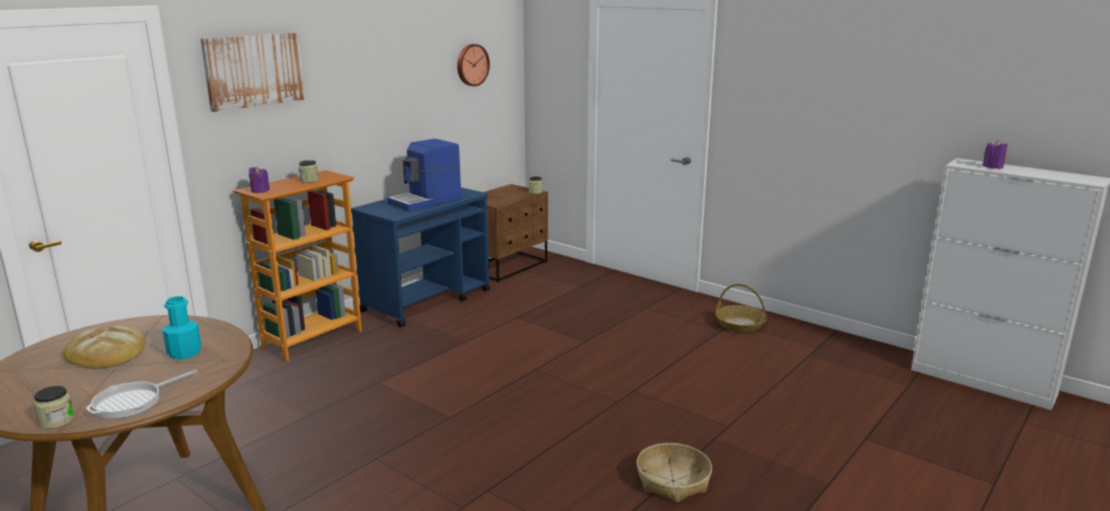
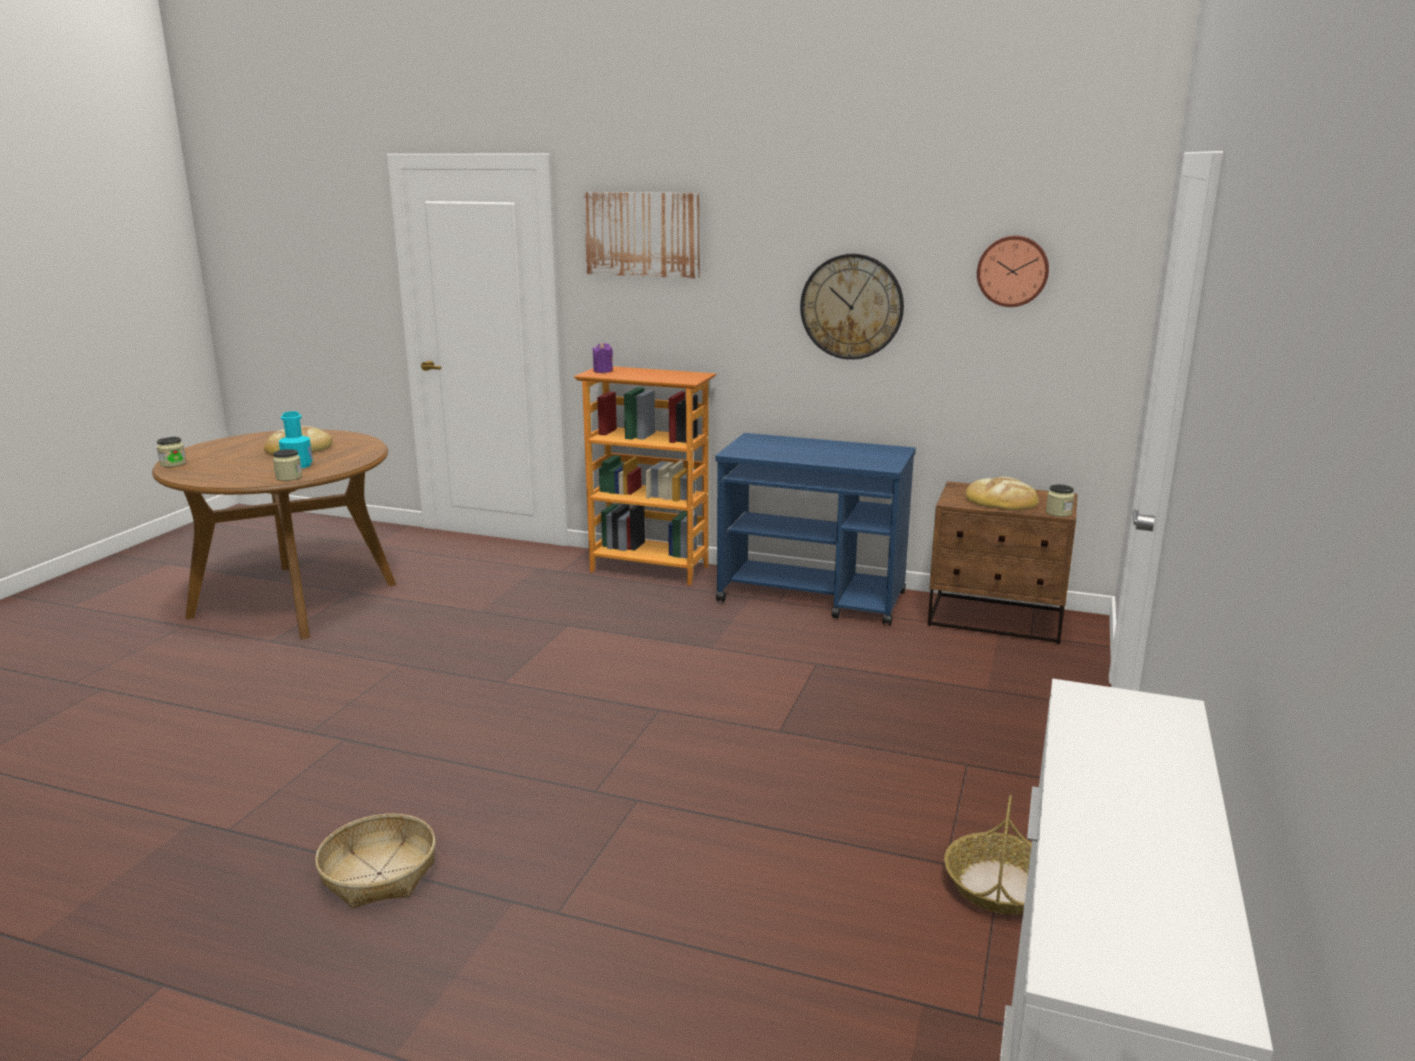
camera: 70 degrees right, 0 degrees up
frying pan [86,370,198,419] -> none
jar [298,160,319,183] -> jar moved to [273,449,302,481]
coffee machine [387,139,461,212] -> none
purple candle [982,140,1007,169] -> none
none -> wall clock [800,254,904,360]
none -> bread [966,477,1039,510]

